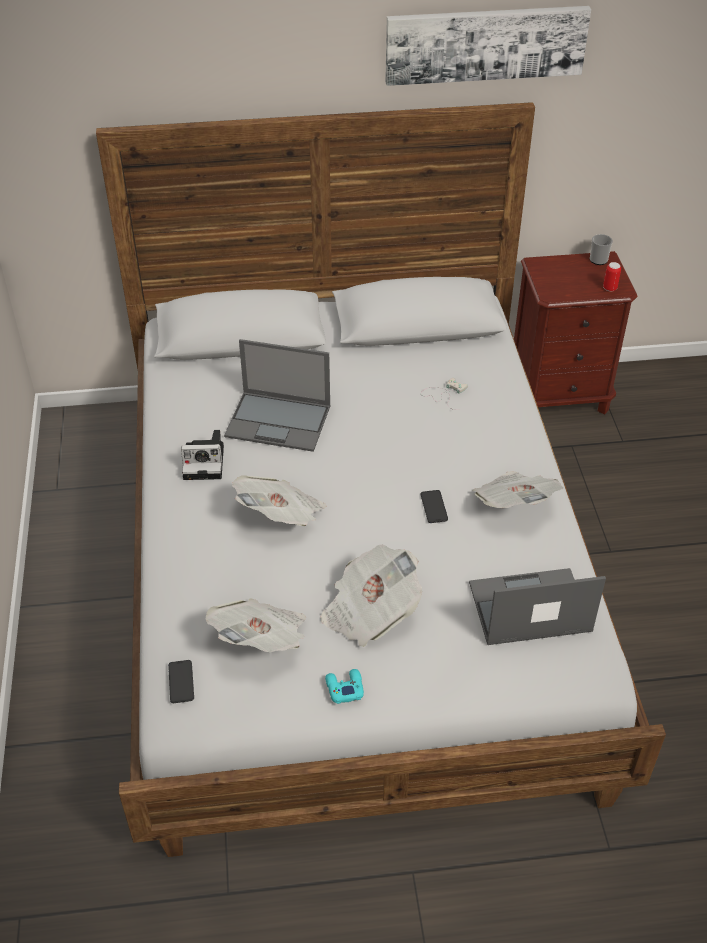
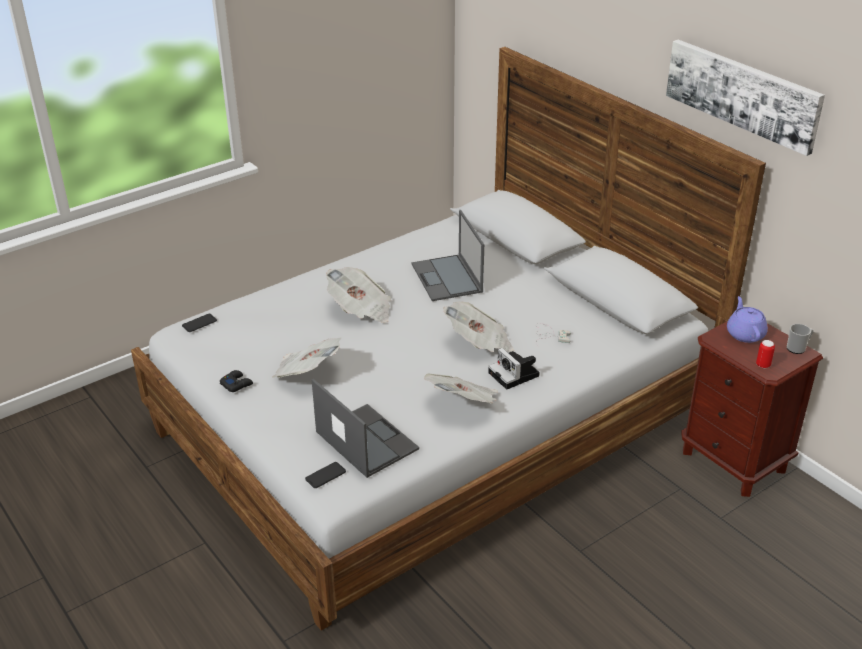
camera: 60 degrees right, 10 degrees down
camera [181,430,224,480] -> camera moved to [488,348,540,390]
newspaper [206,598,306,652] -> newspaper moved to [443,302,515,352]
turquoise game controller [325,669,364,704] -> black game controller [220,370,253,392]
phone [421,490,448,523] -> phone moved to [305,462,346,488]
none -> purple teapot [727,296,768,343]

